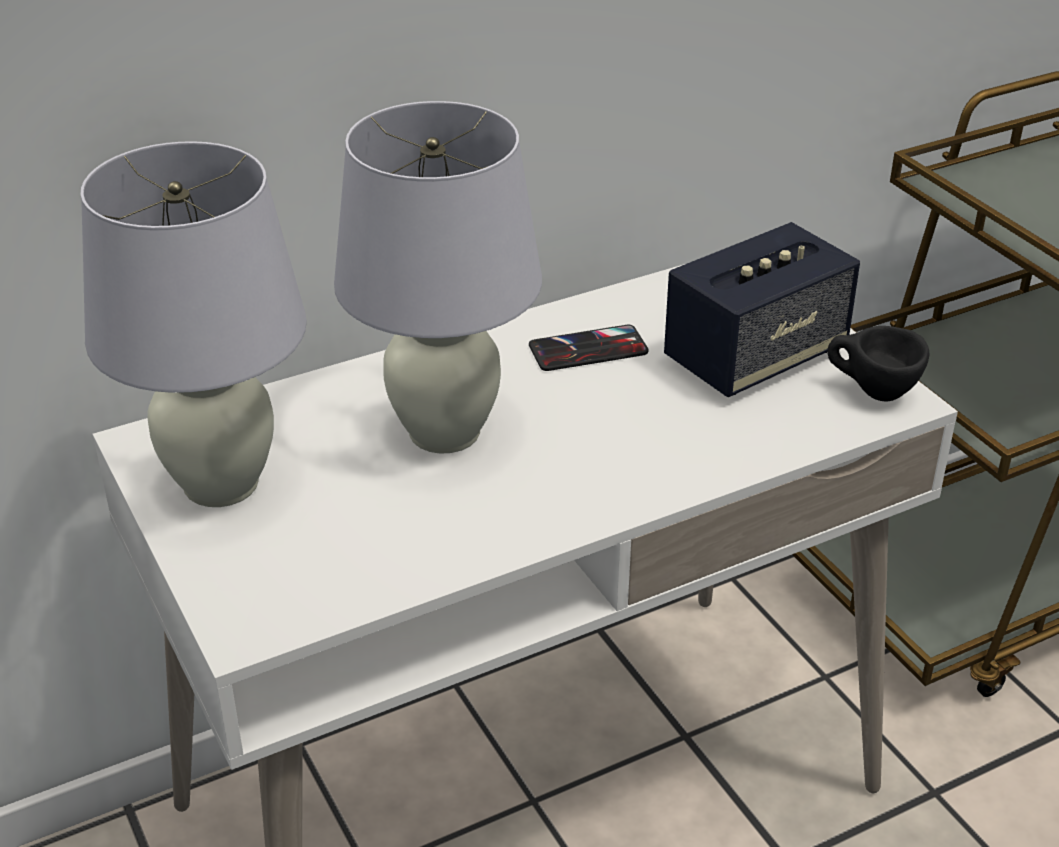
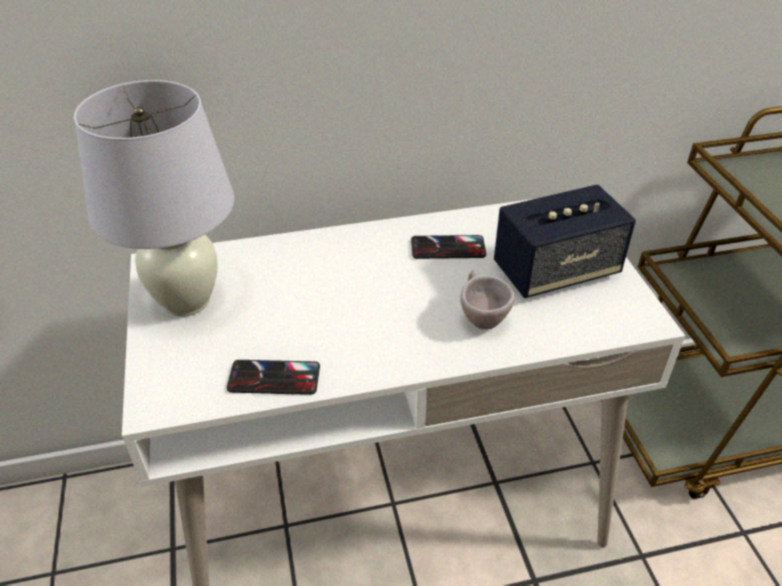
camera: 15 degrees right, 5 degrees up
white table lamp [334,101,542,454] -> none
black cup [827,326,929,401] -> none
none -> phone [227,360,320,395]
none -> beige cup [461,270,515,329]

